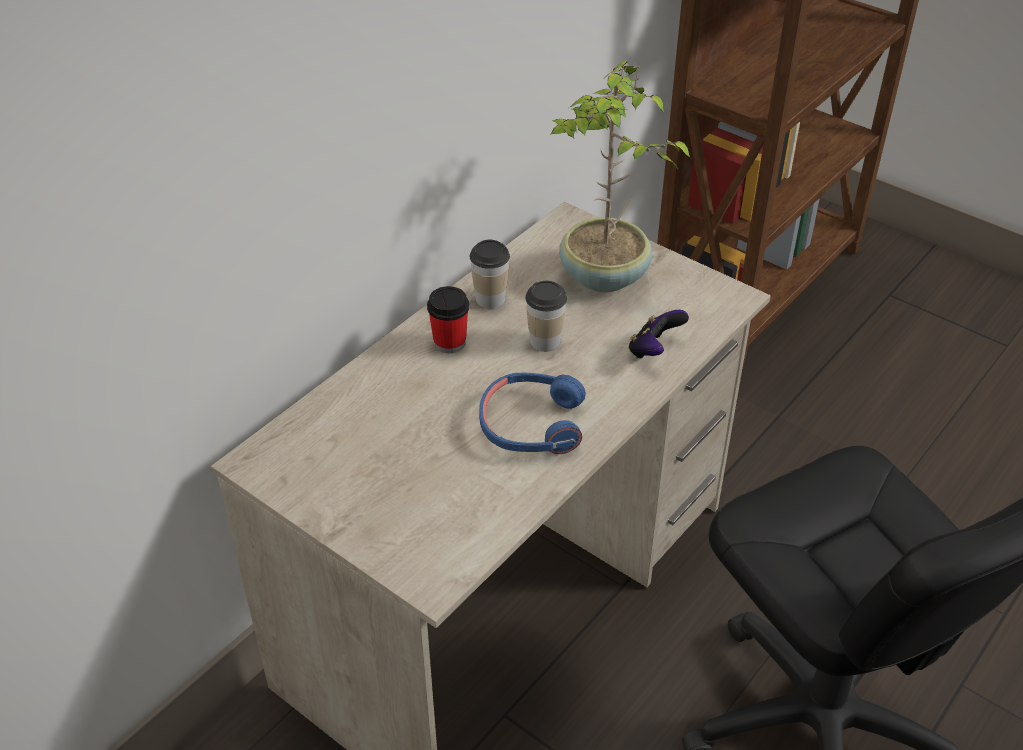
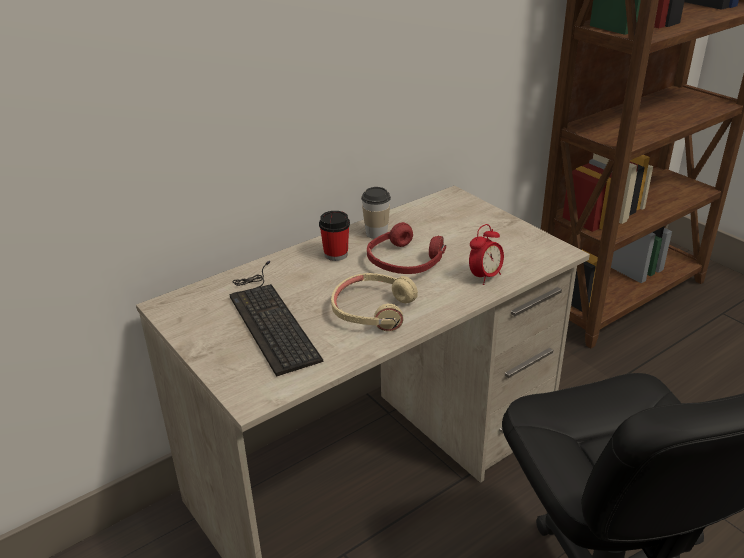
camera: 15 degrees right, 10 degrees down
blue headphones [479,373,586,454] -> beige headphones [331,273,418,331]
cup [525,281,567,352] -> red headphones [367,222,446,274]
potted plant [550,60,691,292] -> none
game controller [629,310,689,359] -> alarm clock [469,224,504,285]
none -> keyboard [229,261,323,377]

